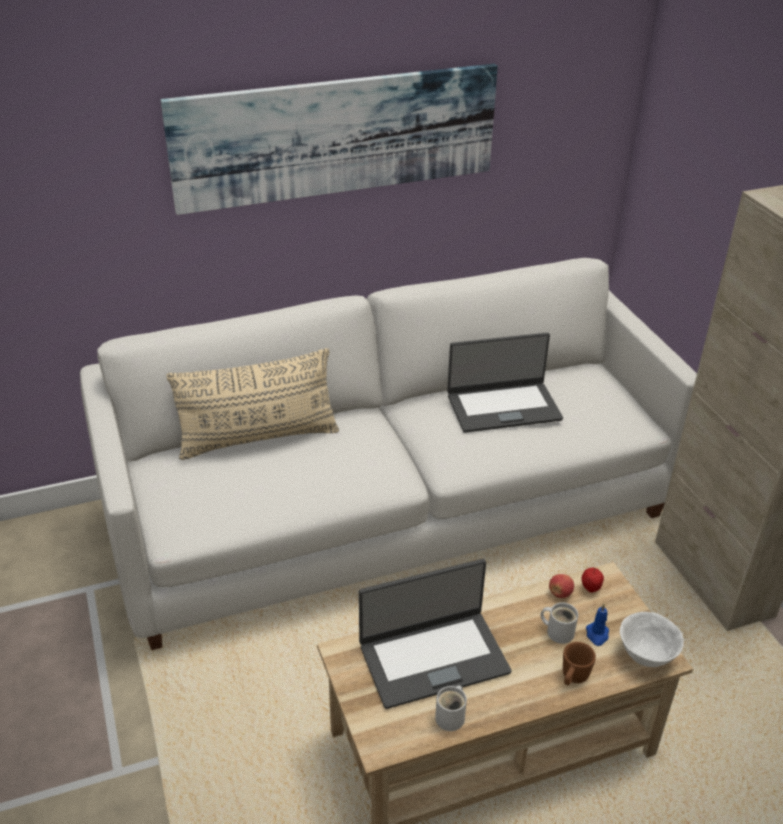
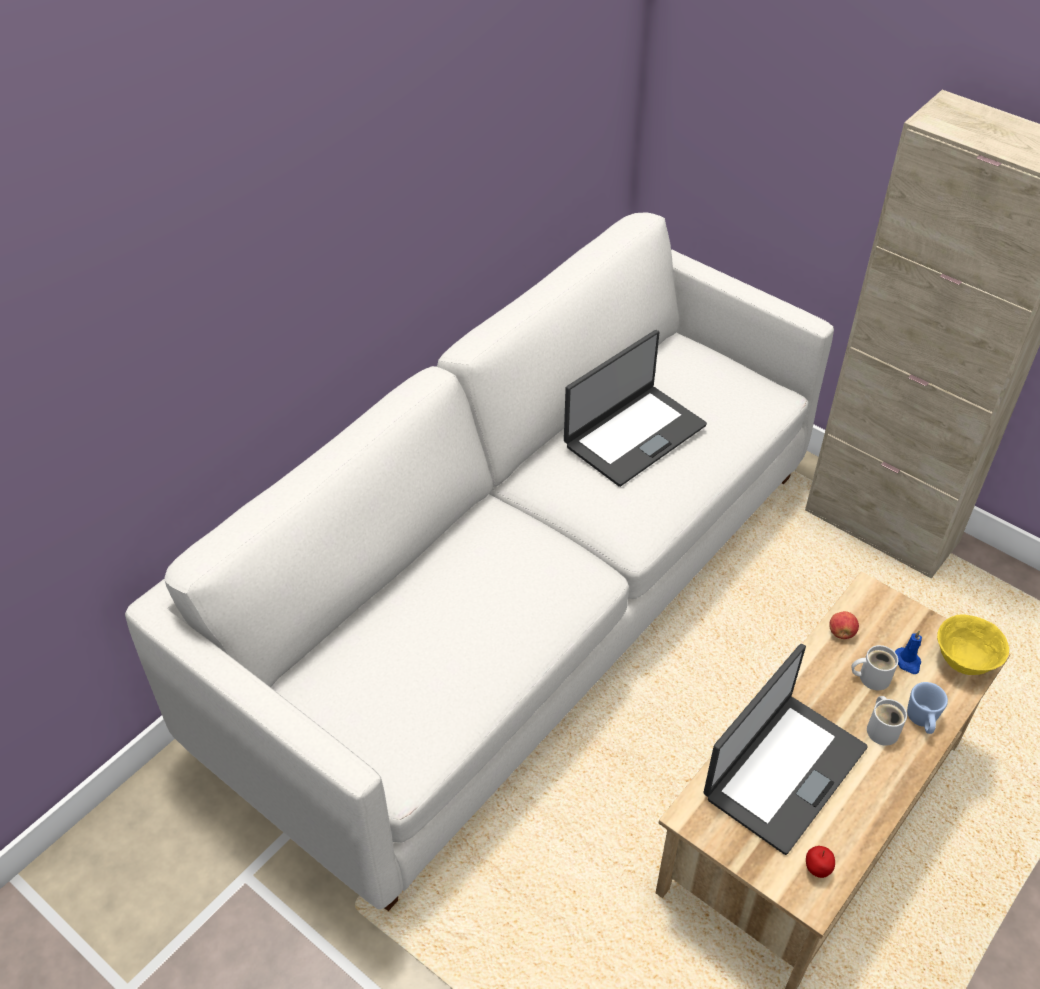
camera: 30 degrees left, 10 degrees up
picture [160,64,498,215] -> none
beige pillow [167,348,339,460] -> none
white mug [435,685,467,731] -> white mug moved to [867,696,907,746]
brown mug [563,642,596,685] -> blue mug [907,682,948,734]
apple [581,568,604,592] -> apple moved to [806,846,835,878]
white bowl [620,612,684,667] -> yellow bowl [937,614,1009,675]

